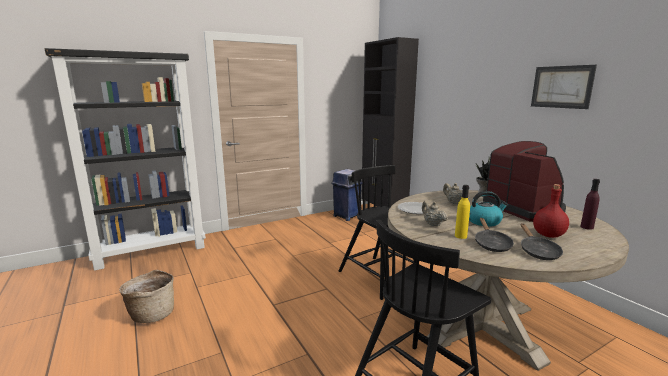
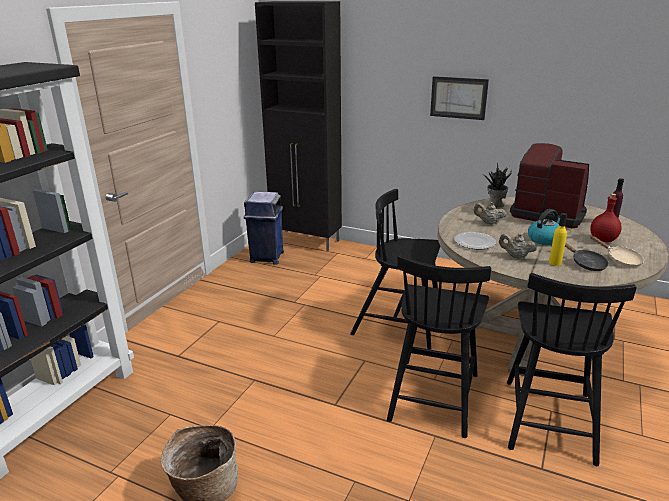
camera: 35 degrees left, 10 degrees up
black frying pan [521,223,563,260] -> beige frying pan [590,236,644,267]
picture [531,65,597,109] -> picture moved to [430,76,489,120]
none -> black chair [387,255,491,438]

